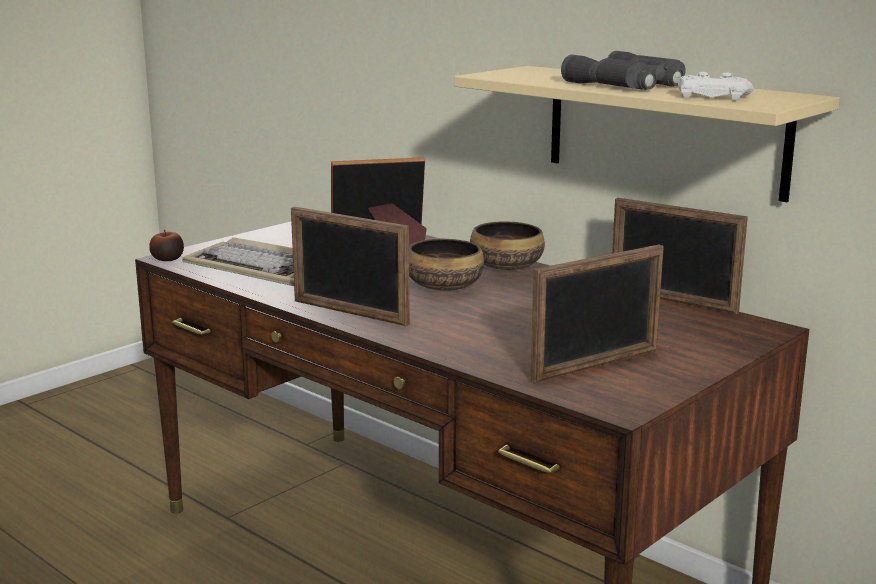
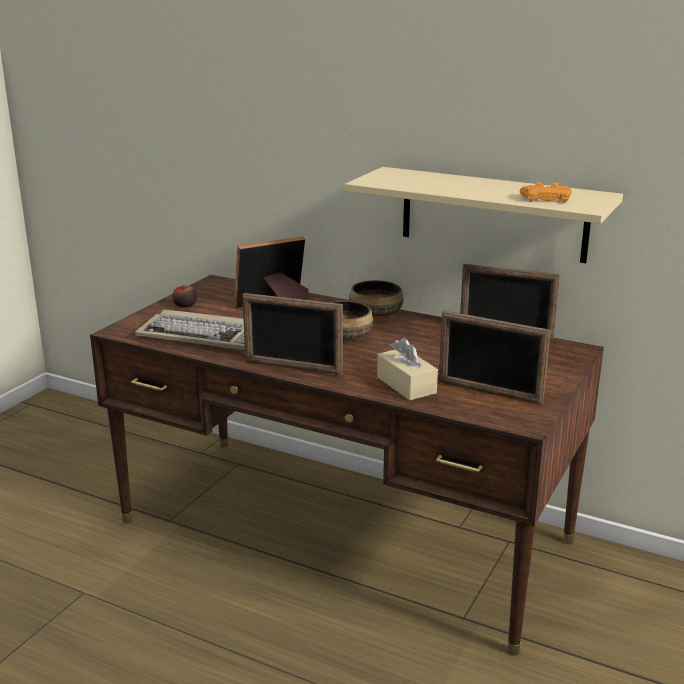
camera: 15 degrees left, 5 degrees up
apple [149,230,184,261] -> apple moved to [172,285,197,308]
picture frame [530,245,664,383] -> picture frame turned 75 degrees clockwise [439,311,551,405]
grey binoculars [561,51,686,90] -> none
white game controller [678,72,753,100] -> orange game controller [520,182,571,203]
none -> beige tissue box [377,337,438,400]

